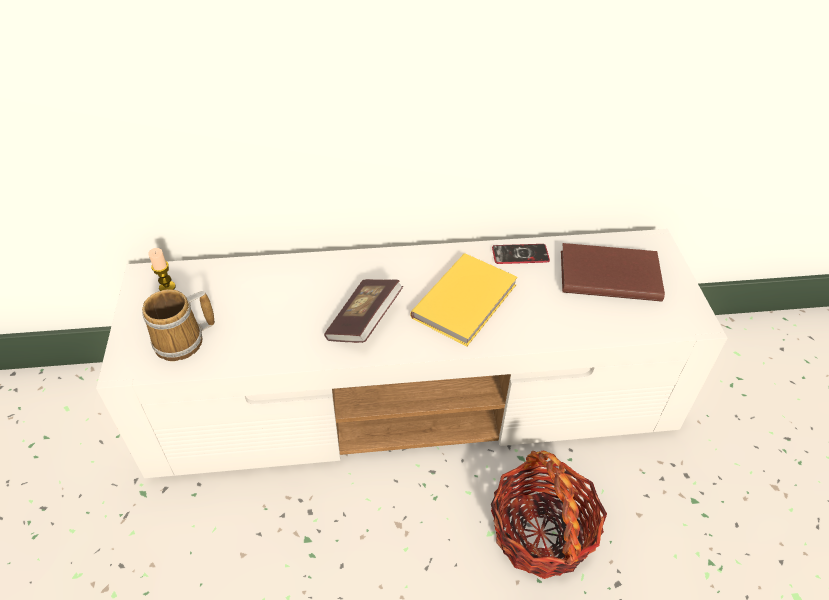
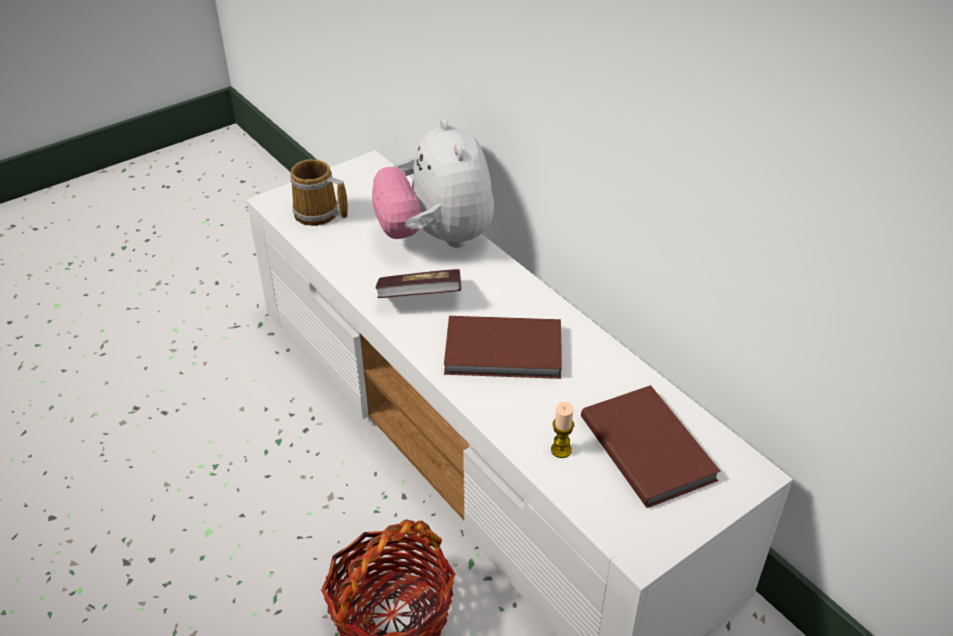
camera: 60 degrees right, 5 degrees down
candle [148,248,176,291] -> candle moved to [551,402,574,458]
yellow book [410,253,518,346] -> brown book [444,316,562,379]
phone [492,244,550,264] -> none
none -> plush toy [372,118,494,248]

